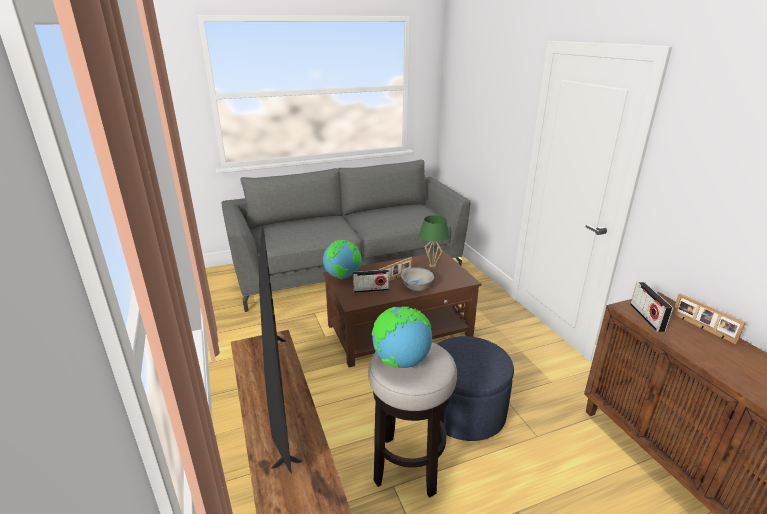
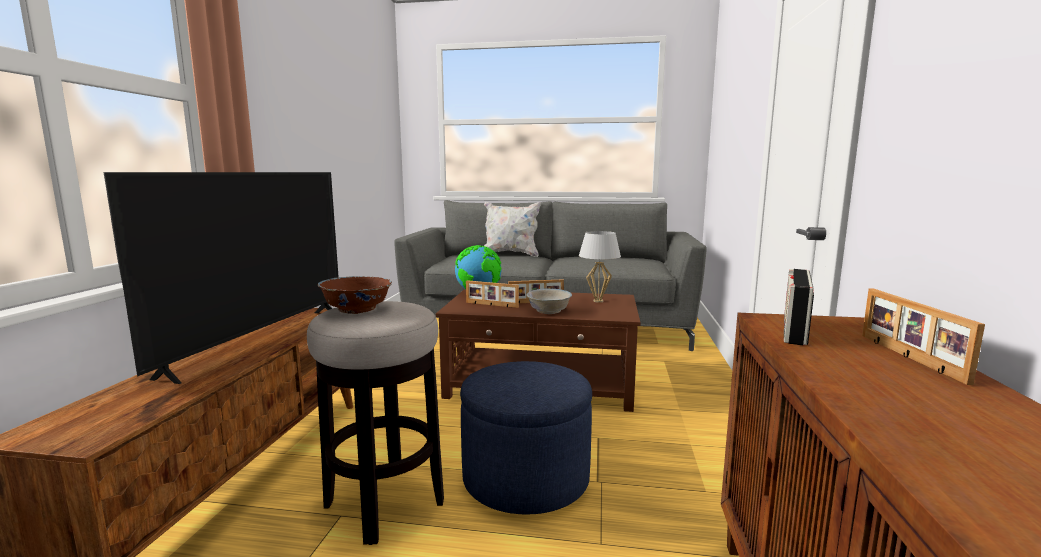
camera: 30 degrees right, 15 degrees down
radio [353,270,389,293] -> picture frame [466,280,519,308]
globe [372,307,432,369] -> brown bowl [318,276,392,314]
green table lamp [419,215,450,267] -> white table lamp [579,231,621,303]
none -> white pillow [484,202,541,257]

